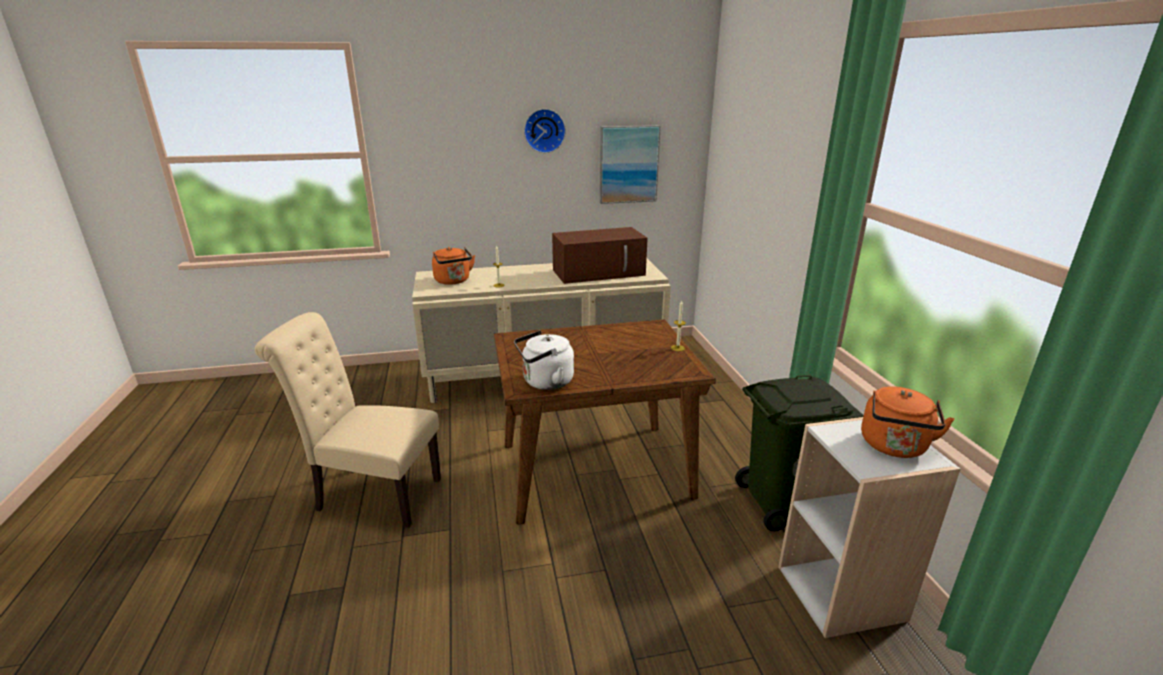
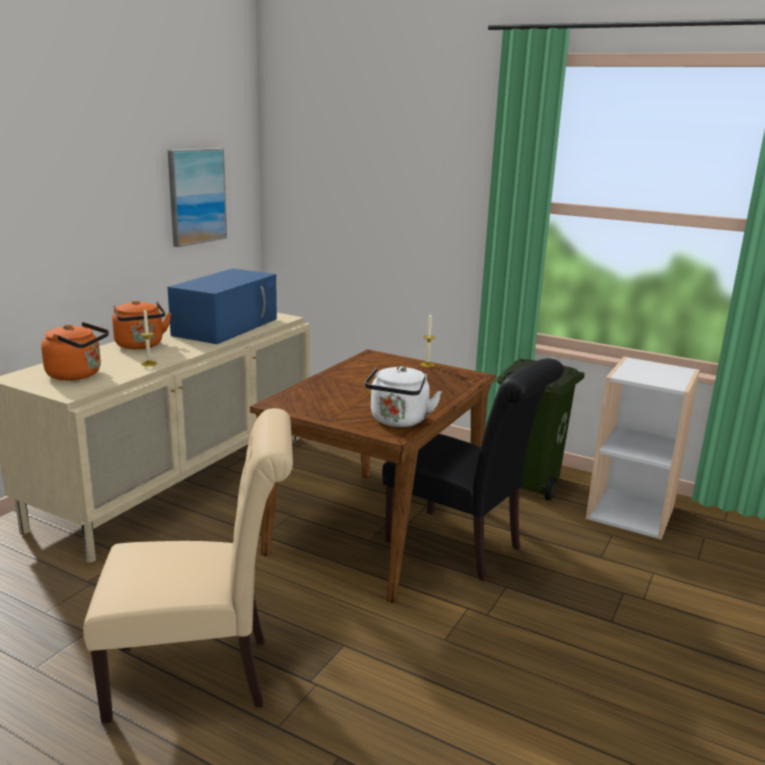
camera: 50 degrees left, 5 degrees down
beige chair [255,312,441,528] -> beige chair turned 150 degrees counterclockwise [83,408,293,723]
wall clock [524,109,566,153] -> none
brown microwave [552,227,648,284] -> blue microwave [167,268,277,344]
orange kettle [861,386,955,458] -> orange kettle moved to [112,300,171,349]
none -> black chair [382,358,564,581]

